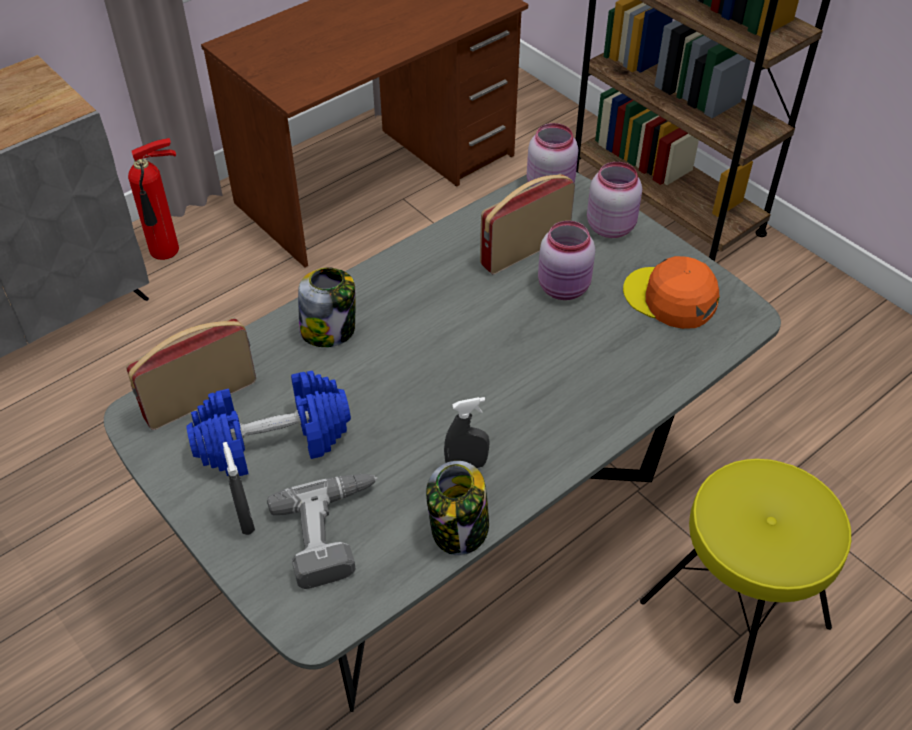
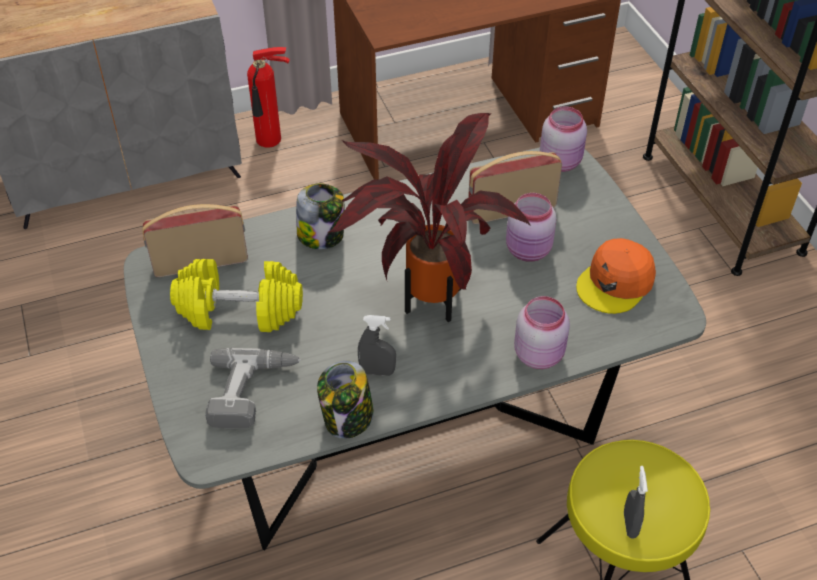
camera: 20 degrees right, 0 degrees up
blue dumbbell [186,371,351,476] -> yellow dumbbell [170,259,303,332]
grey spray bottle [223,442,255,535] -> grey spray bottle moved to [624,466,648,539]
pink jar [587,162,642,238] -> pink jar moved to [514,296,570,369]
orange cap [623,256,720,329] -> orange cap turned 105 degrees counterclockwise [576,238,656,314]
none -> potted plant [327,113,531,322]

